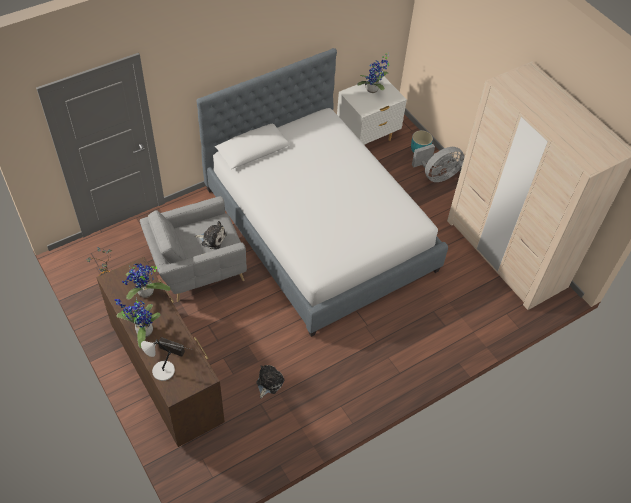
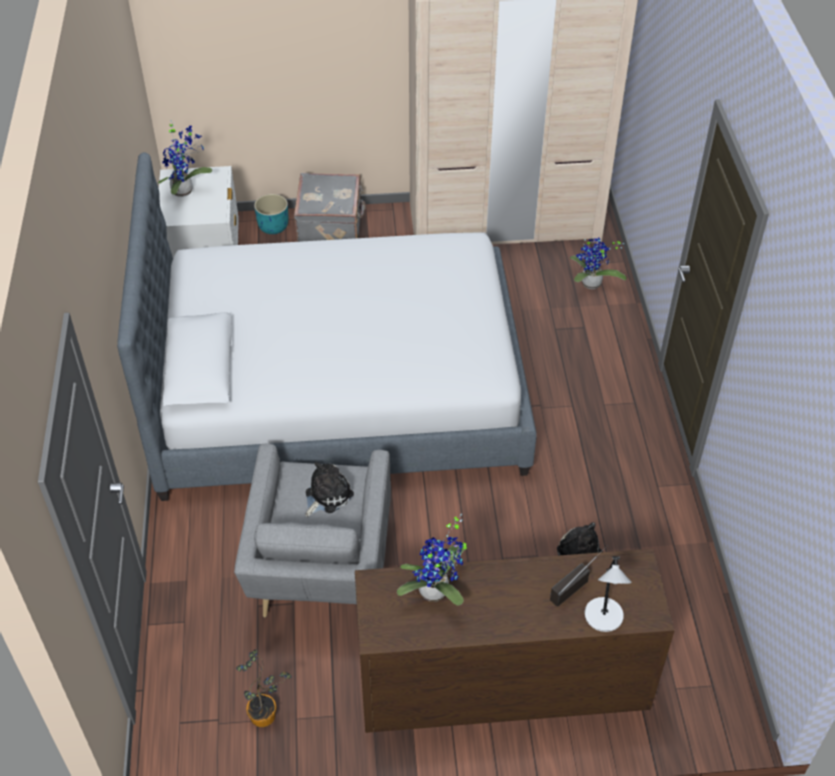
camera: 60 degrees left, 5 degrees down
potted plant [115,299,161,348] -> potted plant moved to [570,237,627,289]
grey fan [412,144,465,182] -> grey suitcase [294,173,366,242]

